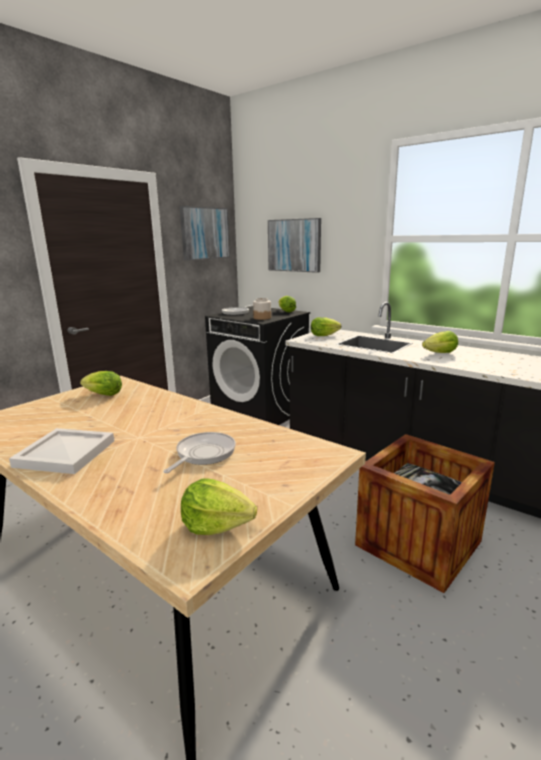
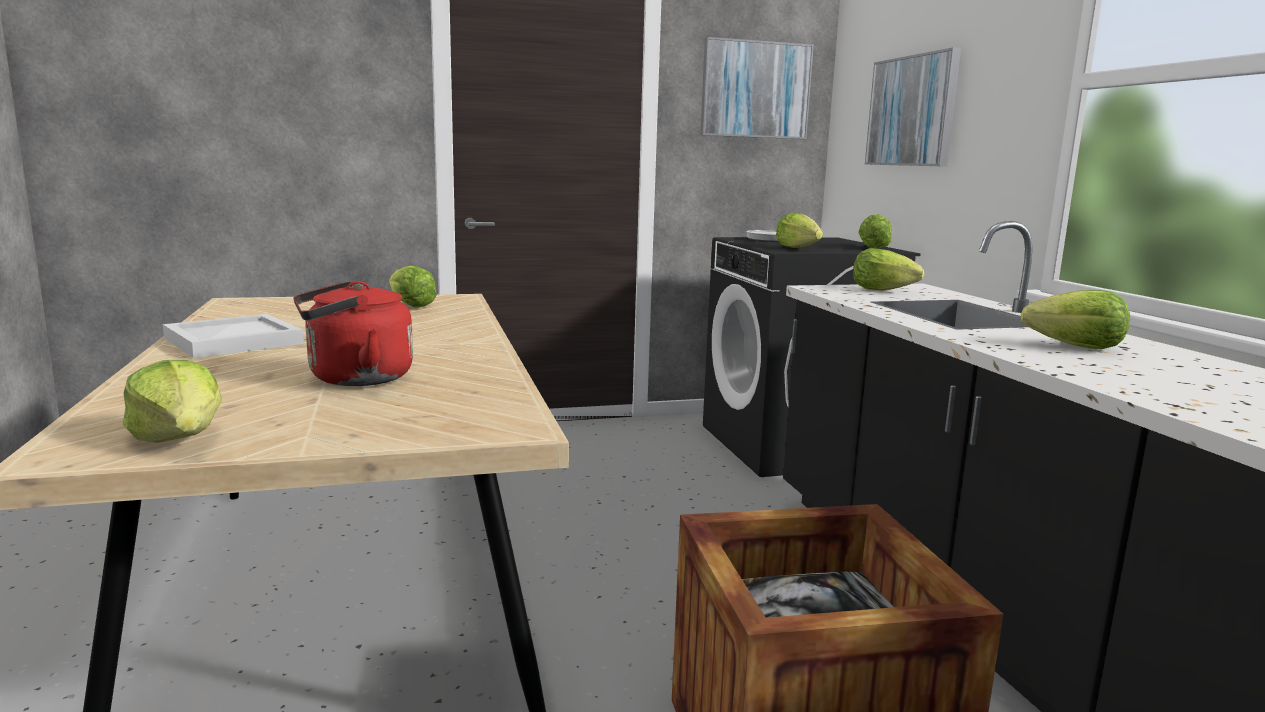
camera: 35 degrees right, 5 degrees down
frying pan [164,432,236,473] -> red kettle [293,281,413,386]
jar [253,298,271,320] -> lettuce [776,213,823,248]

